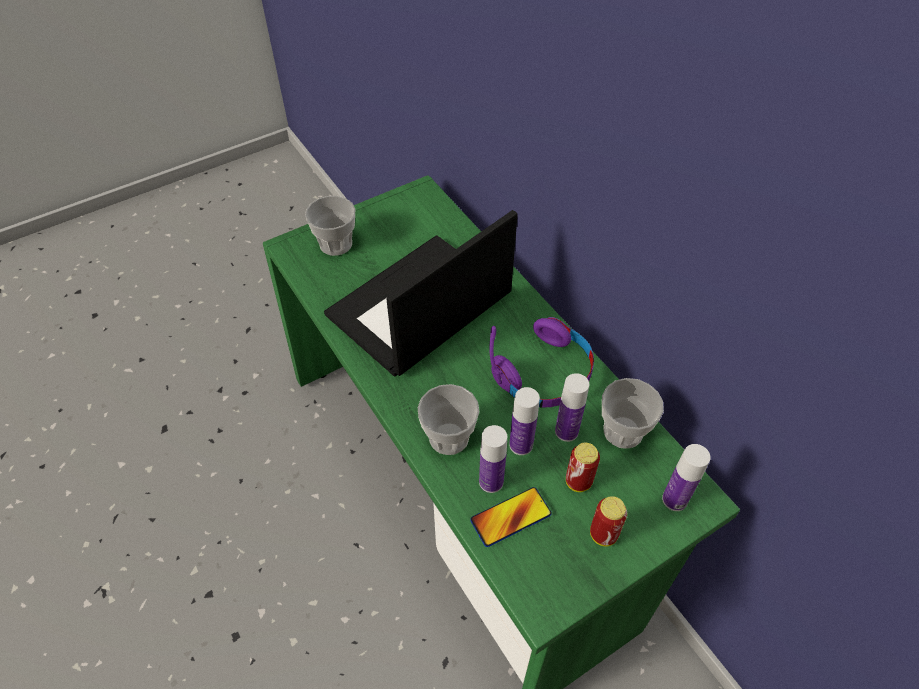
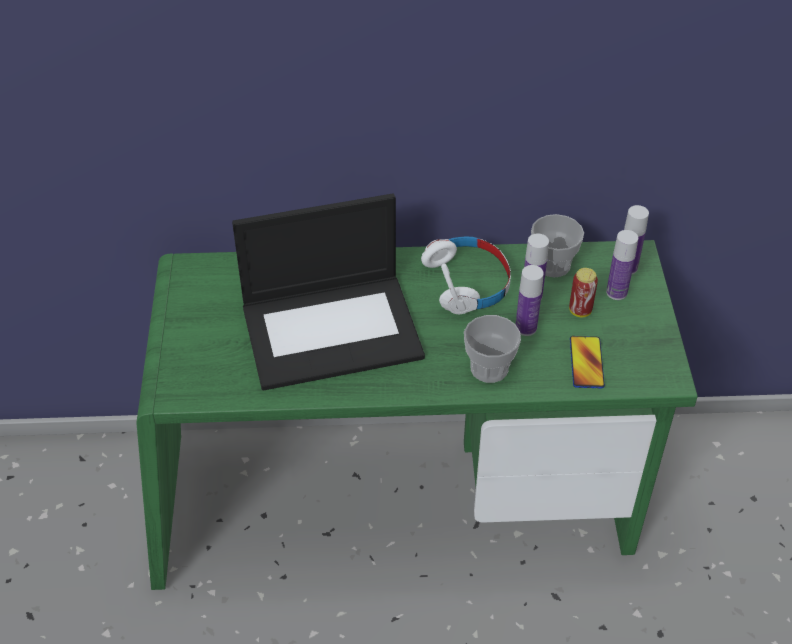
camera: 60 degrees left, 5 degrees down
cup [305,196,355,256] -> none
laptop [324,210,518,377] -> laptop turned 90 degrees counterclockwise [232,194,425,391]
bottle [479,425,507,493] -> bottle moved to [606,230,638,300]
purple headphones [489,317,594,407] -> white headphones [421,236,511,314]
can [590,496,627,546] -> none

